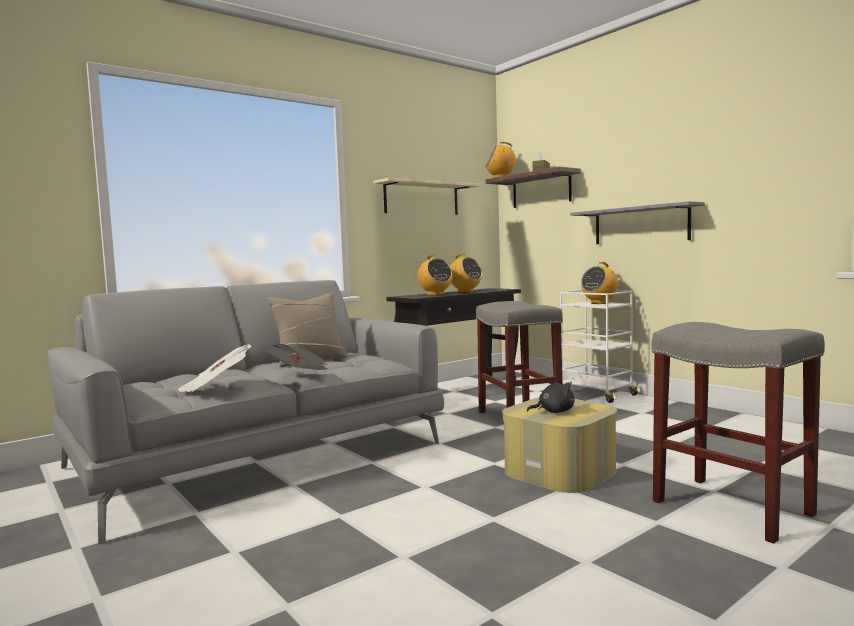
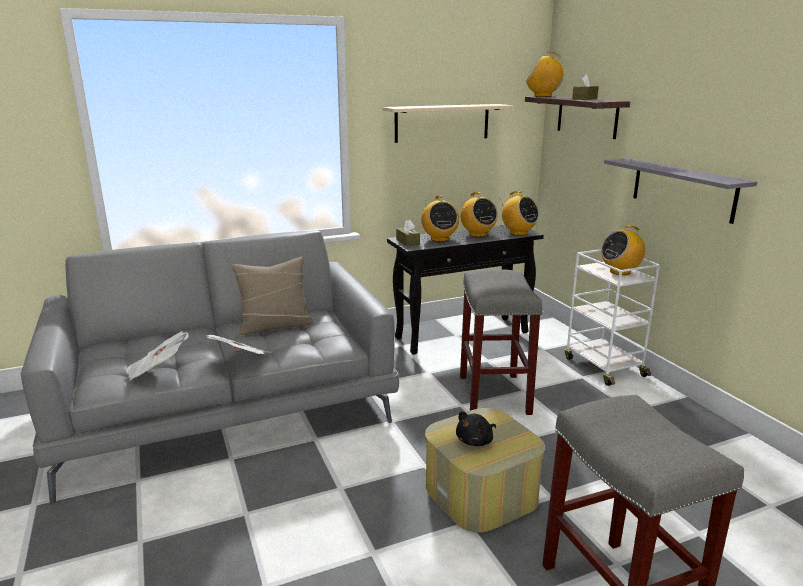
camera: 15 degrees right, 15 degrees up
black plush toy [527,379,575,413] -> black plush toy turned 135 degrees clockwise [456,411,496,446]
none -> brown tissue box [396,220,420,246]
none -> radio [500,191,539,236]

